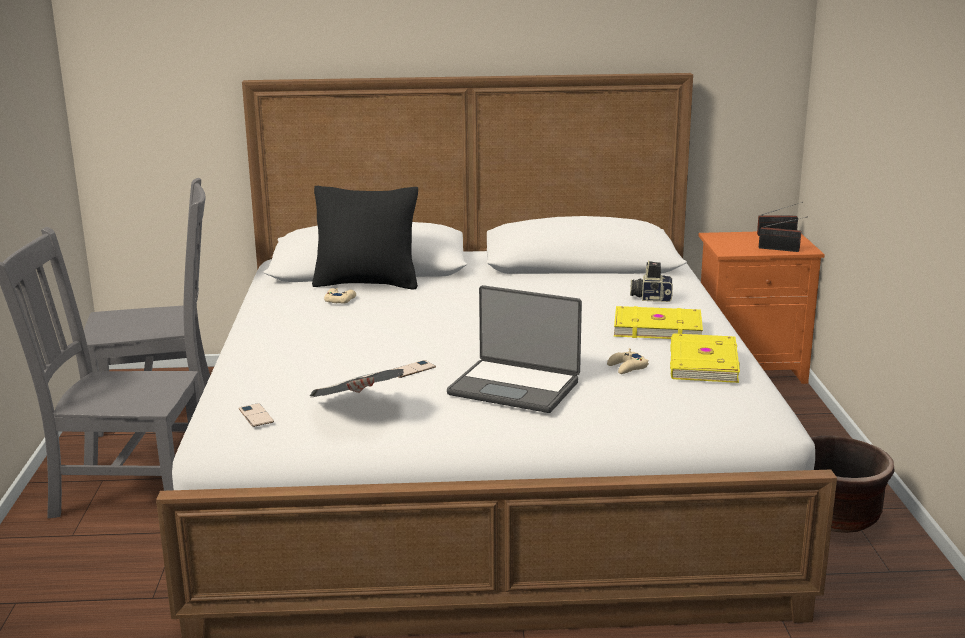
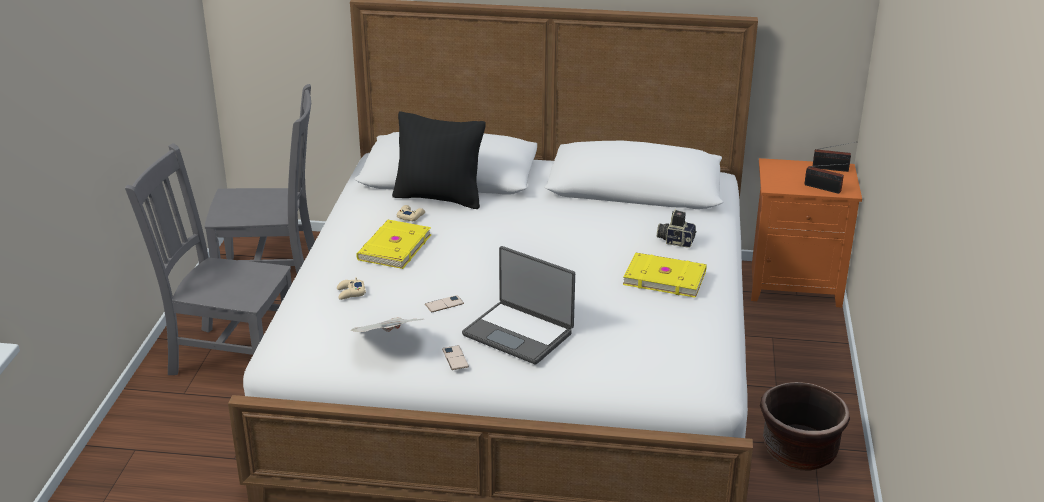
camera: 10 degrees right, 10 degrees up
phone [239,403,274,427] -> phone moved to [442,345,469,370]
beige game controller [607,348,649,374] -> beige game controller moved to [337,277,366,300]
yellow book [670,334,740,383] -> yellow book moved to [356,220,431,269]

